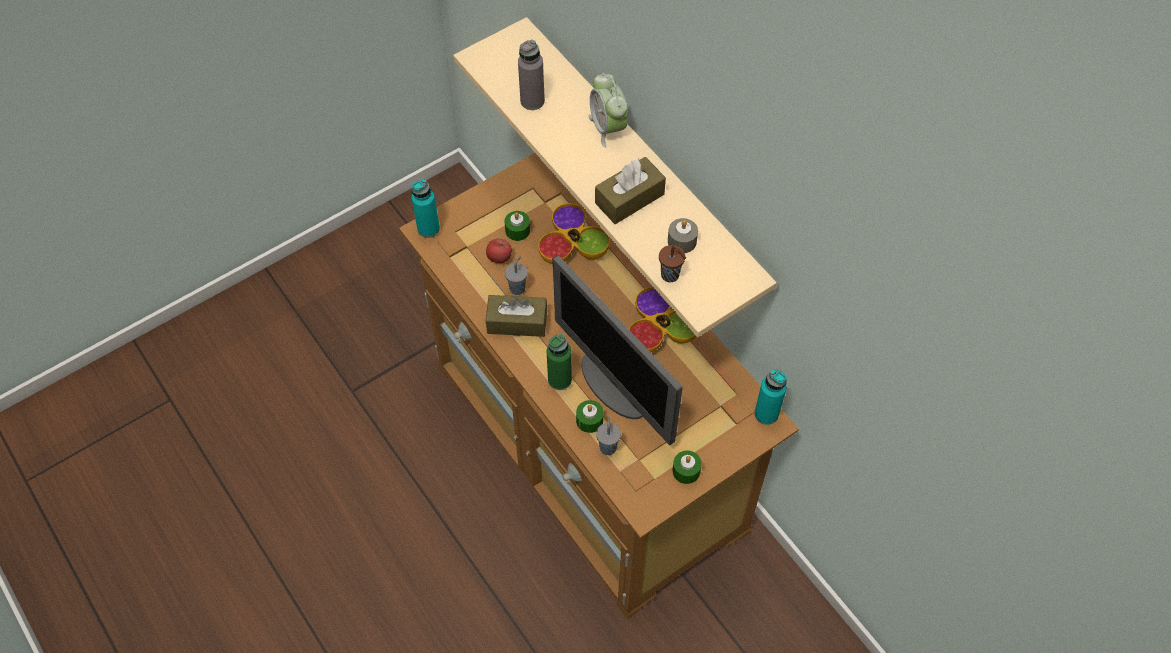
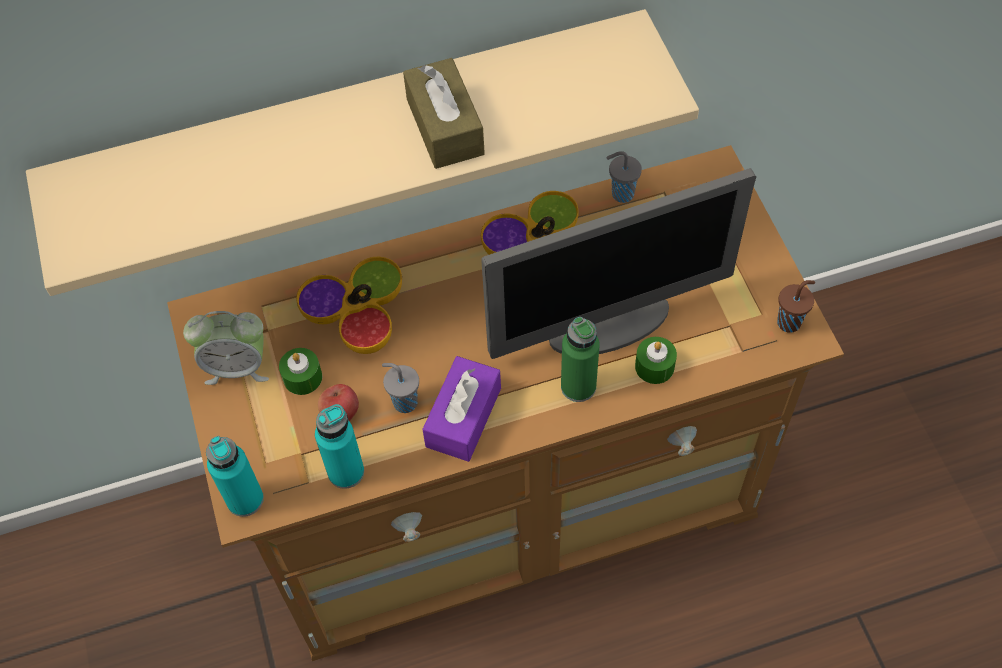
camera: 70 degrees left, 0 degrees up
brown tissue box [486,295,547,337] -> purple tissue box [422,356,501,462]
grey bottle [518,39,545,110] -> none
alarm clock [589,73,628,148] -> alarm clock moved to [183,311,269,385]
grey cup [596,416,621,455] -> grey cup moved to [607,151,642,203]
brown cup [659,245,686,282] -> brown cup moved to [777,280,815,333]
grey candle [668,218,698,253] -> none
green candle [672,450,702,484] -> none
turquoise bottle [754,369,787,425] -> turquoise bottle moved to [315,404,364,489]

